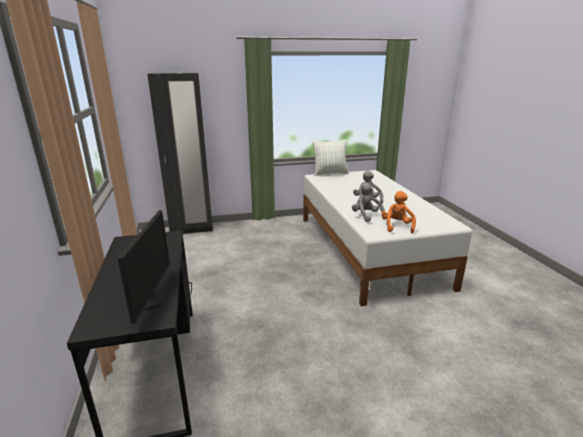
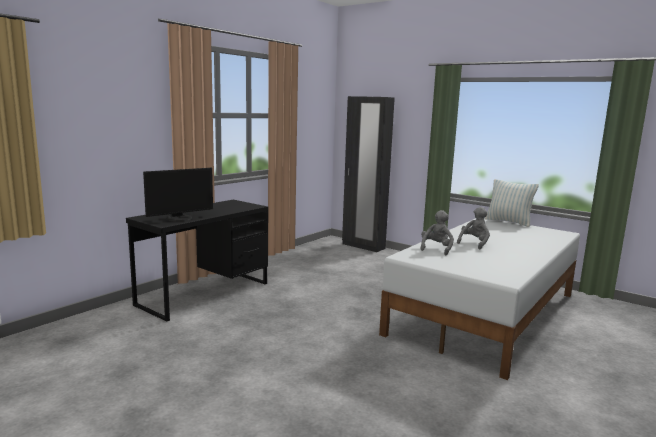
camera: 50 degrees right, 10 degrees down
orange plush toy [381,191,416,233] -> none

